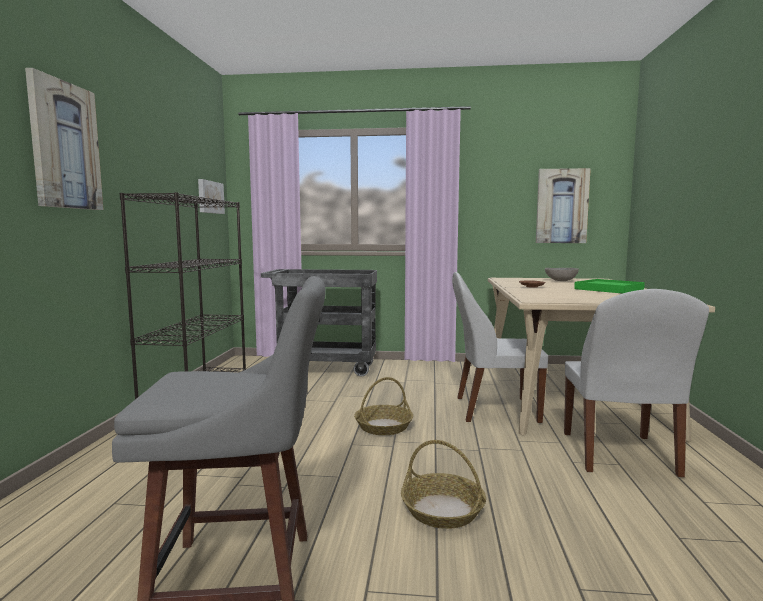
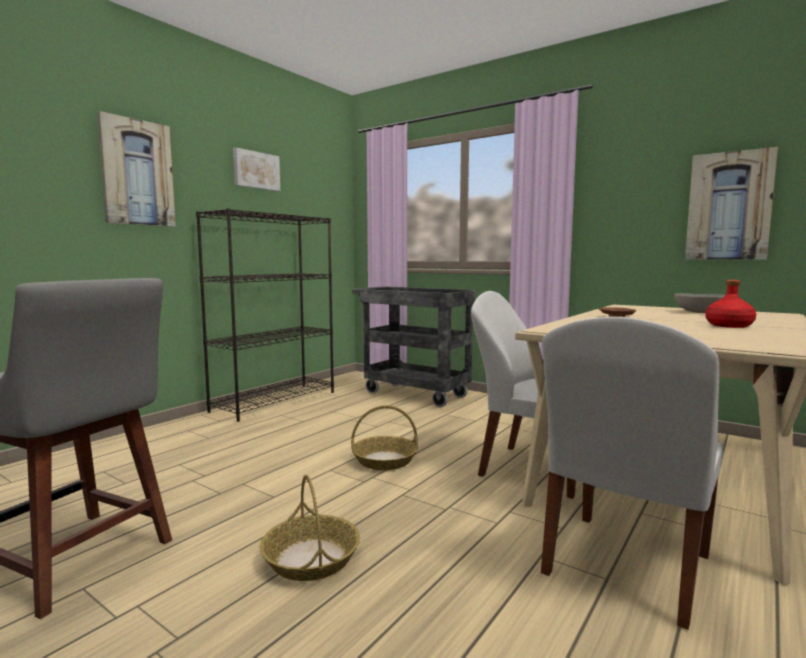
camera: 30 degrees right, 0 degrees up
picture [198,179,225,214] -> picture moved to [233,148,280,191]
green tray [574,279,645,294] -> red bottle [705,280,756,328]

